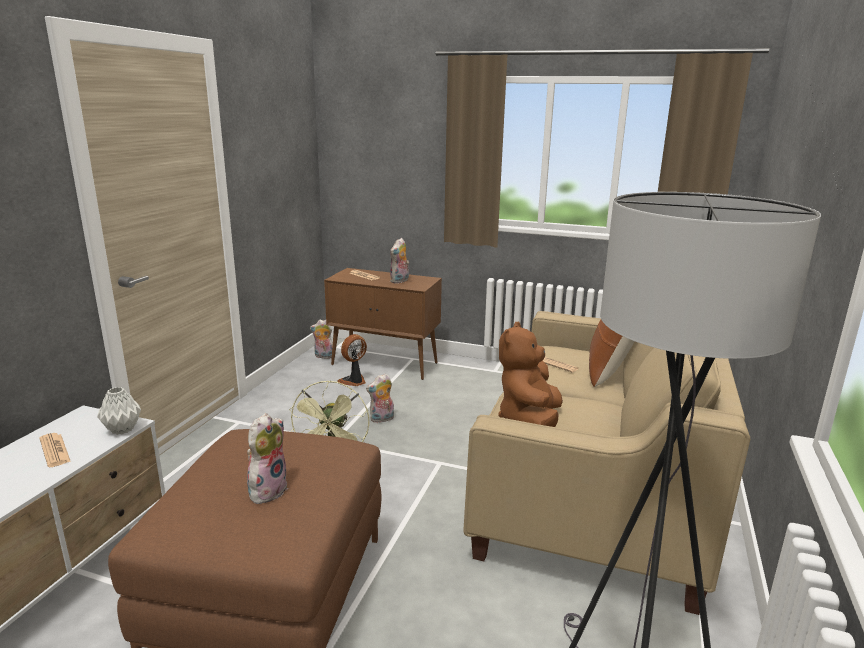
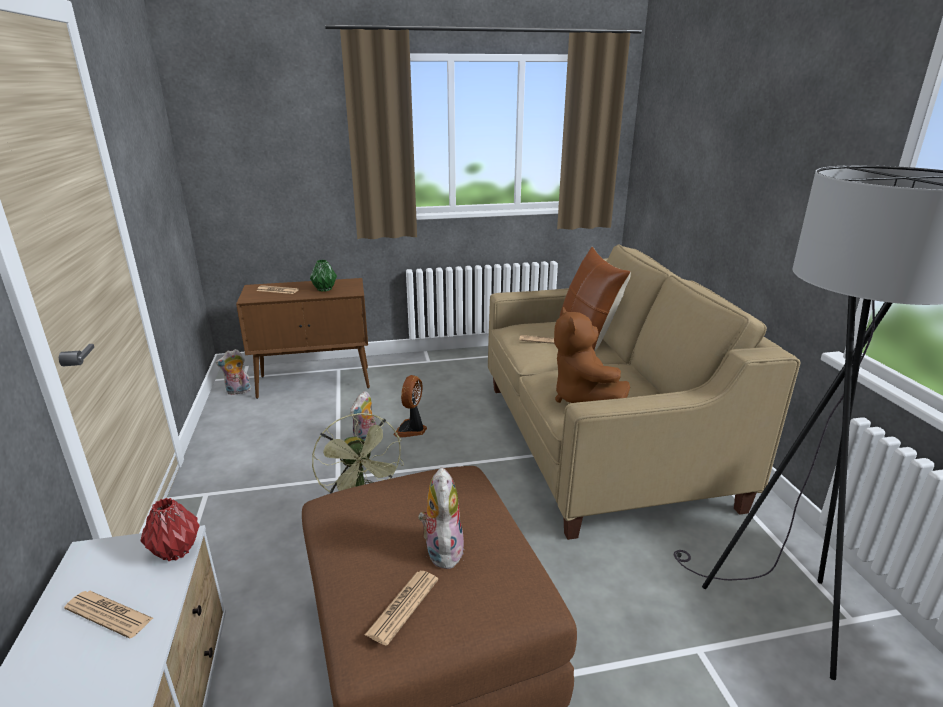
camera: 30 degrees left, 5 degrees up
grey vase [97,387,141,435] -> red vase [140,498,200,561]
fan [338,334,367,386] -> fan moved to [393,375,427,437]
plush toy [390,238,409,284] -> green vase [310,260,337,292]
none -> newspaper [365,571,438,646]

